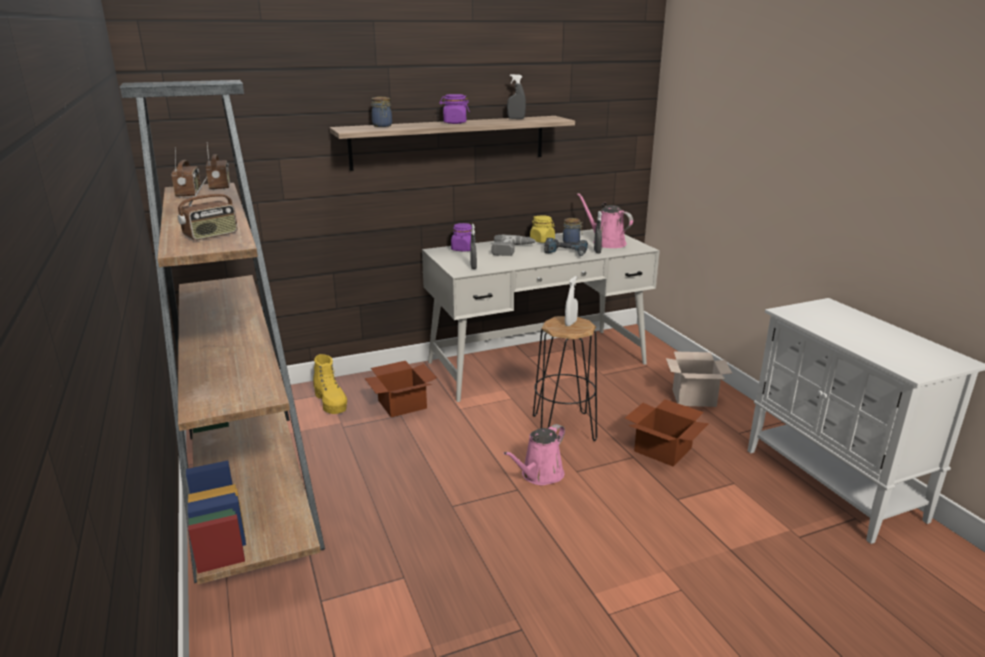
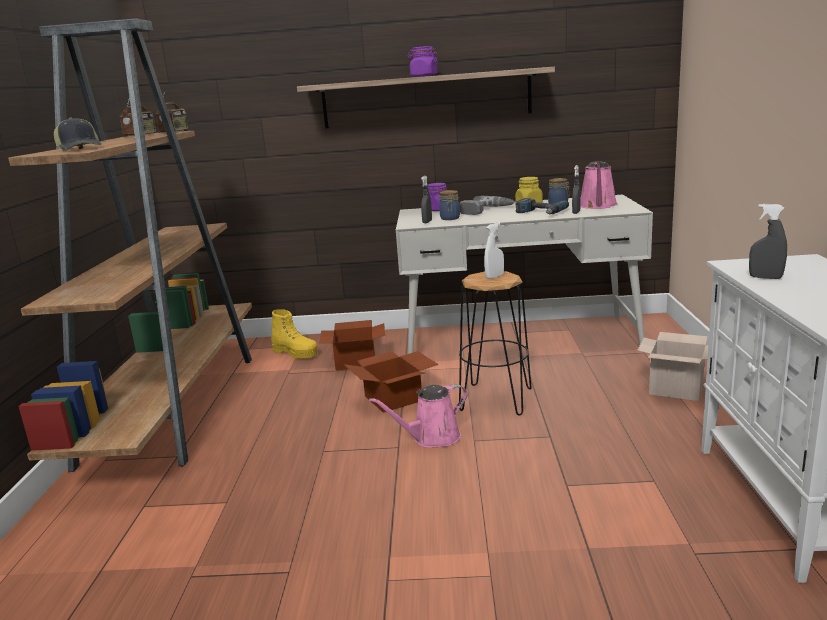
camera: 25 degrees right, 5 degrees down
radio [178,177,238,241] -> cap [54,118,101,151]
yellow boot [313,354,347,414] -> yellow boot turned 45 degrees counterclockwise [271,309,317,359]
jar [371,97,392,127] -> jar moved to [439,190,460,220]
grey spray bottle [507,74,526,119] -> grey spray bottle moved to [749,204,787,279]
pink watering can [577,193,633,248] -> pink watering can turned 150 degrees counterclockwise [580,161,618,209]
cardboard box [625,399,709,467] -> cardboard box moved to [343,351,439,413]

